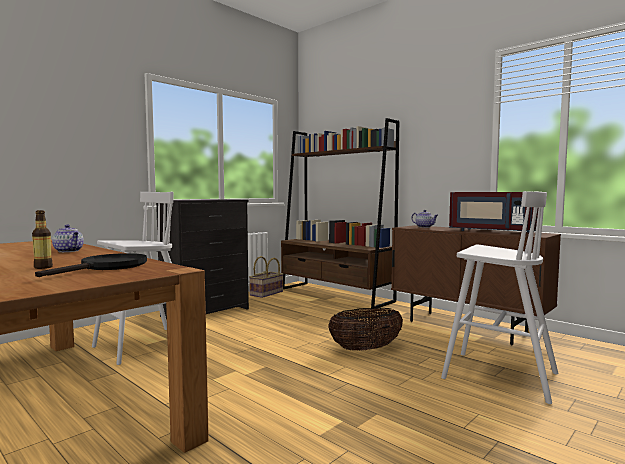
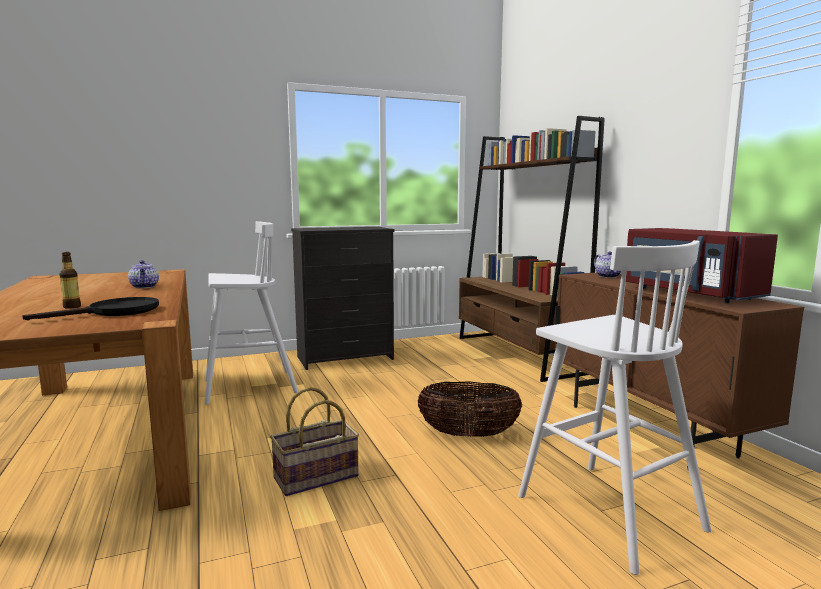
camera: 25 degrees right, 5 degrees up
basket [249,256,283,298] -> basket moved to [270,387,359,496]

